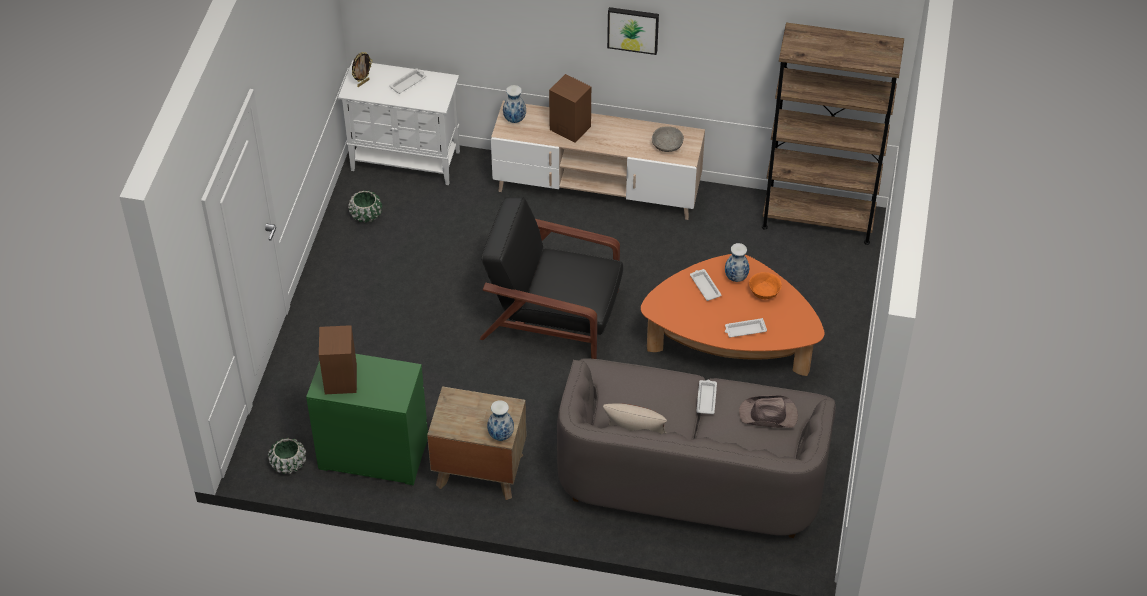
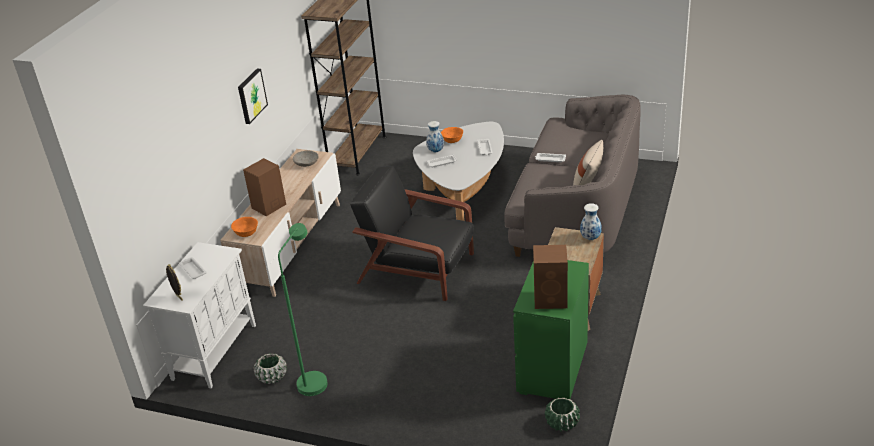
camera: 80 degrees left, 15 degrees down
black armchair [480,197,623,359] -> black armchair turned 90 degrees clockwise [350,166,474,301]
vase [503,85,526,123] -> orange bowl [231,217,258,237]
orange coffee table [641,254,825,376] -> white coffee table [413,122,504,221]
brown hat [739,395,798,428] -> none
none -> green floor lamp [278,223,328,396]

